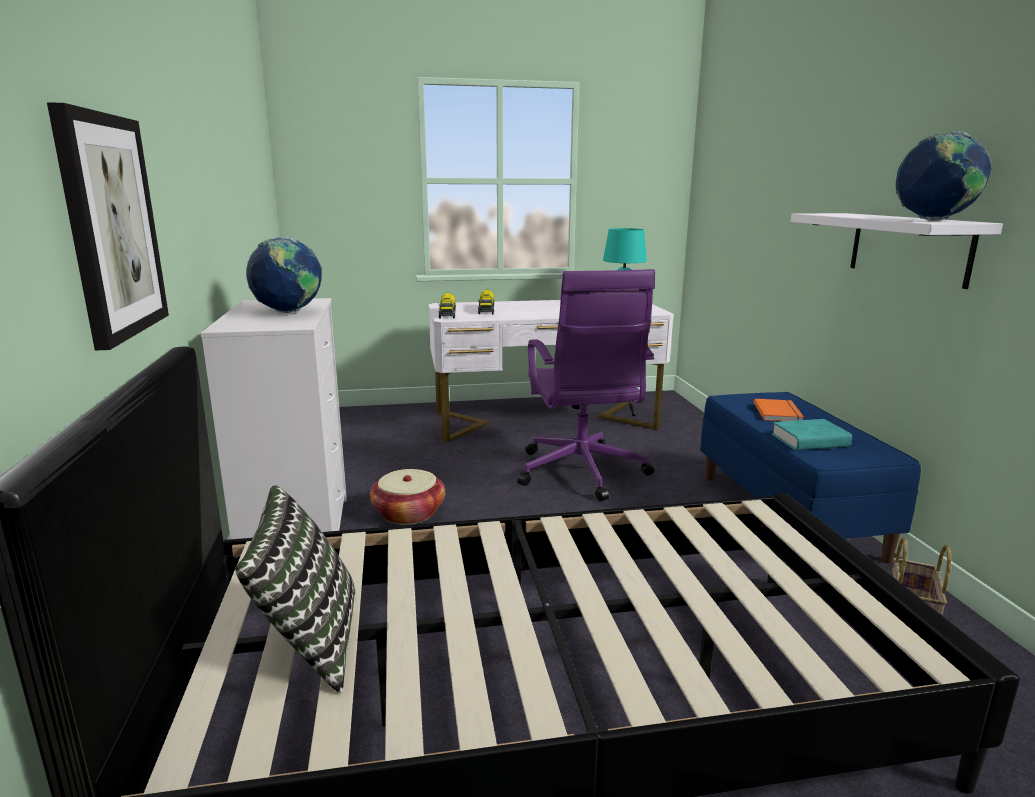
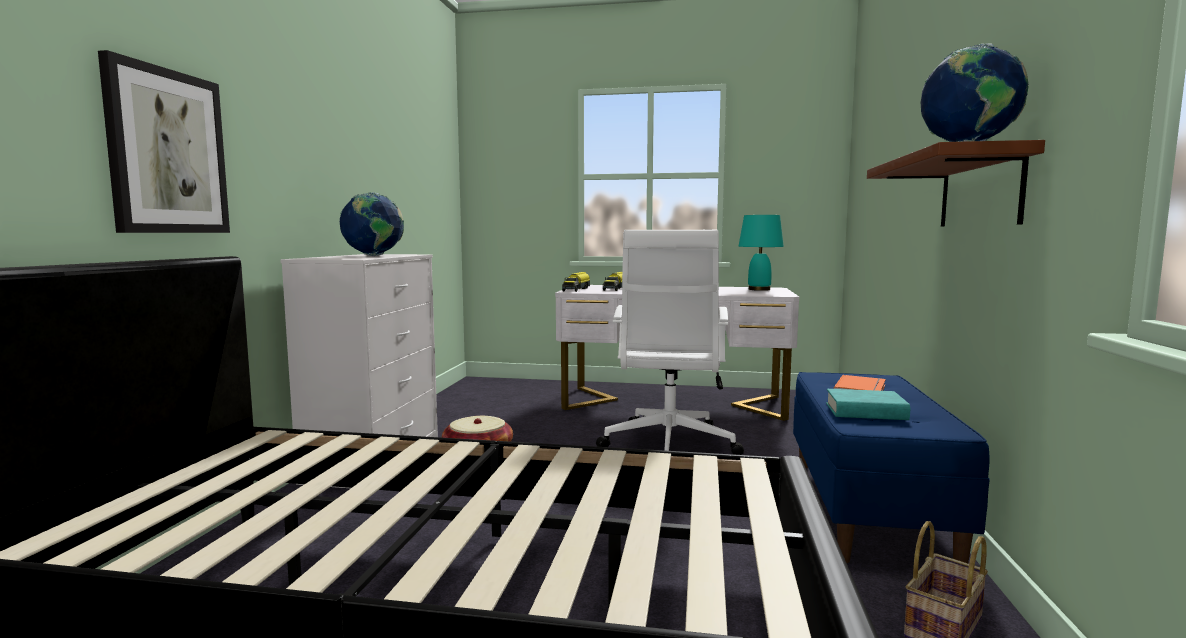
camera: 20 degrees right, 10 degrees down
pillow [235,485,355,693] -> none
purple office chair [517,269,655,501] -> white office chair [596,230,744,455]
white shelf [791,213,1003,289] -> brown shelf [867,140,1045,227]

